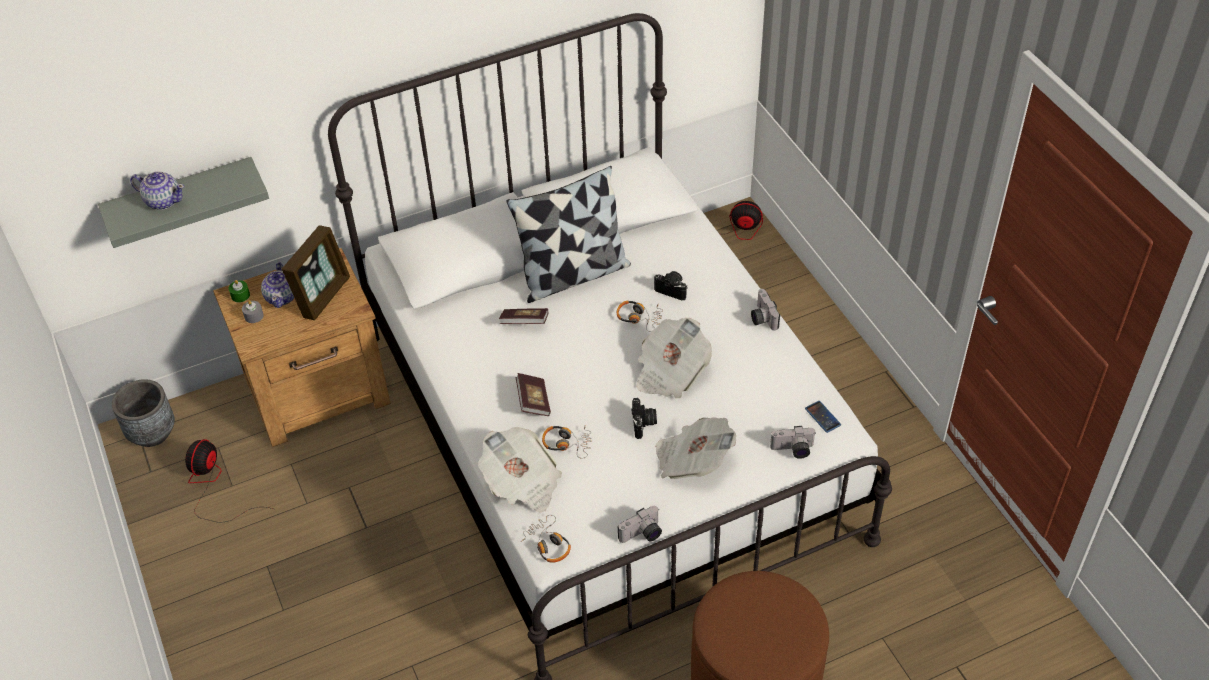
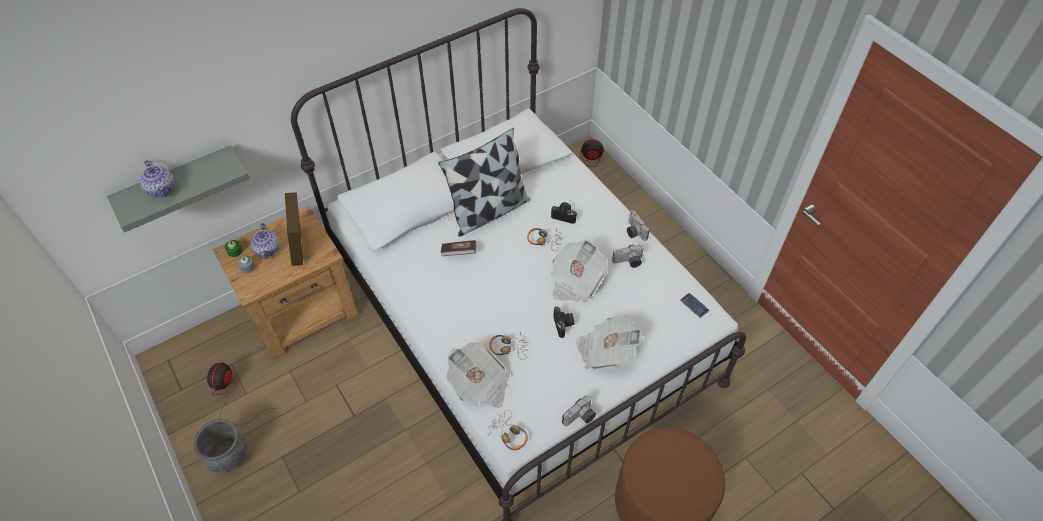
camera: 10 degrees left, 5 degrees up
grey planter [112,379,175,447] -> grey planter moved to [193,419,248,473]
teapot [130,171,185,210] -> teapot turned 45 degrees clockwise [140,160,175,197]
picture frame [282,225,350,320] -> picture frame turned 150 degrees clockwise [285,192,303,266]
book [516,373,551,416] -> none
camera [770,426,816,459] -> camera moved to [612,245,644,268]

